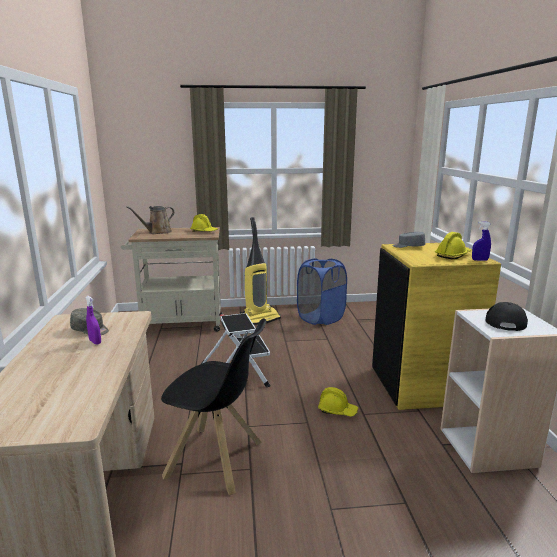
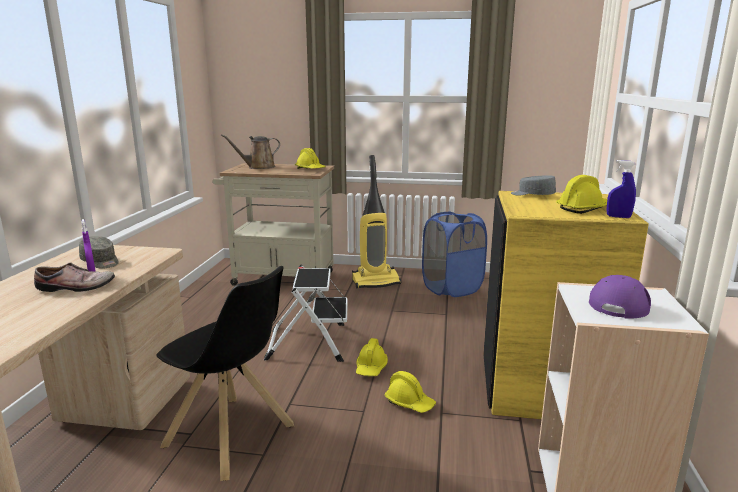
camera: 15 degrees right, 0 degrees up
black cap [486,302,528,331] -> purple cap [589,275,651,319]
none -> shoe [34,262,115,292]
none -> yellow hard hat [356,338,388,376]

